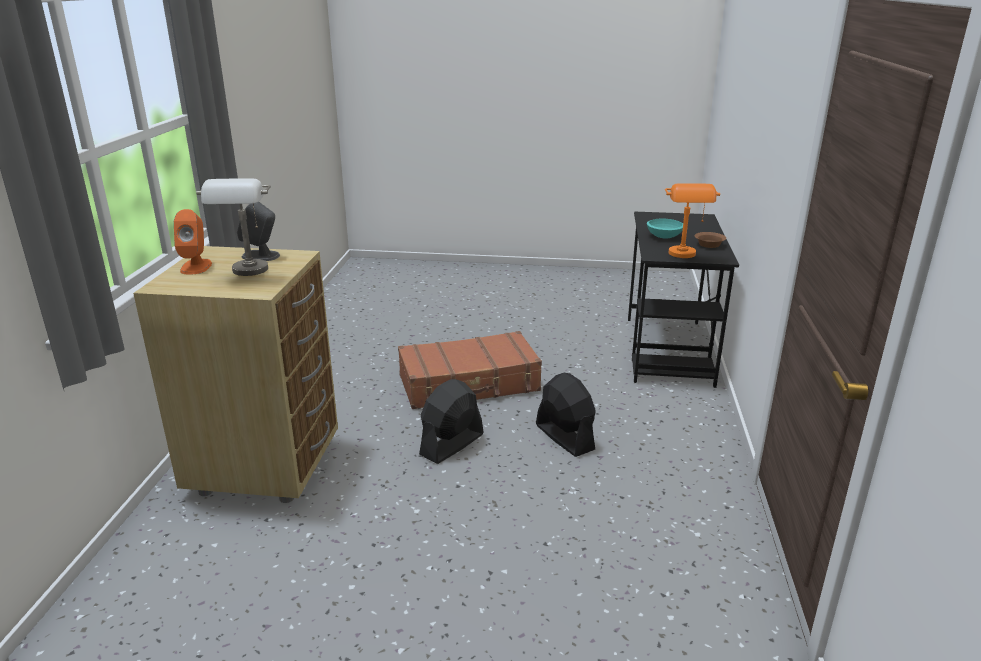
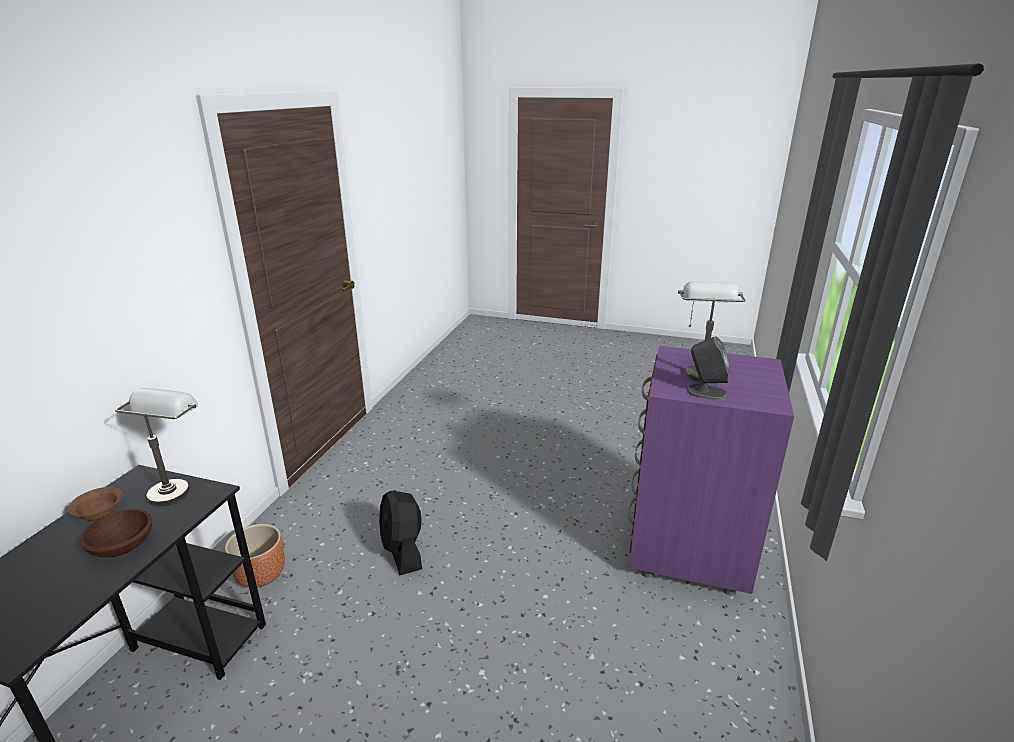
camera: 170 degrees left, 0 degrees up
brown dresser [133,246,338,503] -> purple dresser [628,346,794,595]
orange speaker [174,209,212,275] -> none
brown suitcase [398,331,542,409] -> none
black fan [419,379,484,464] -> none
turquoise bowl [647,219,683,238] -> brown bowl [79,509,152,557]
orange table lamp [665,183,720,258] -> grey table lamp [115,388,198,506]
none -> brown planter [225,524,285,588]

